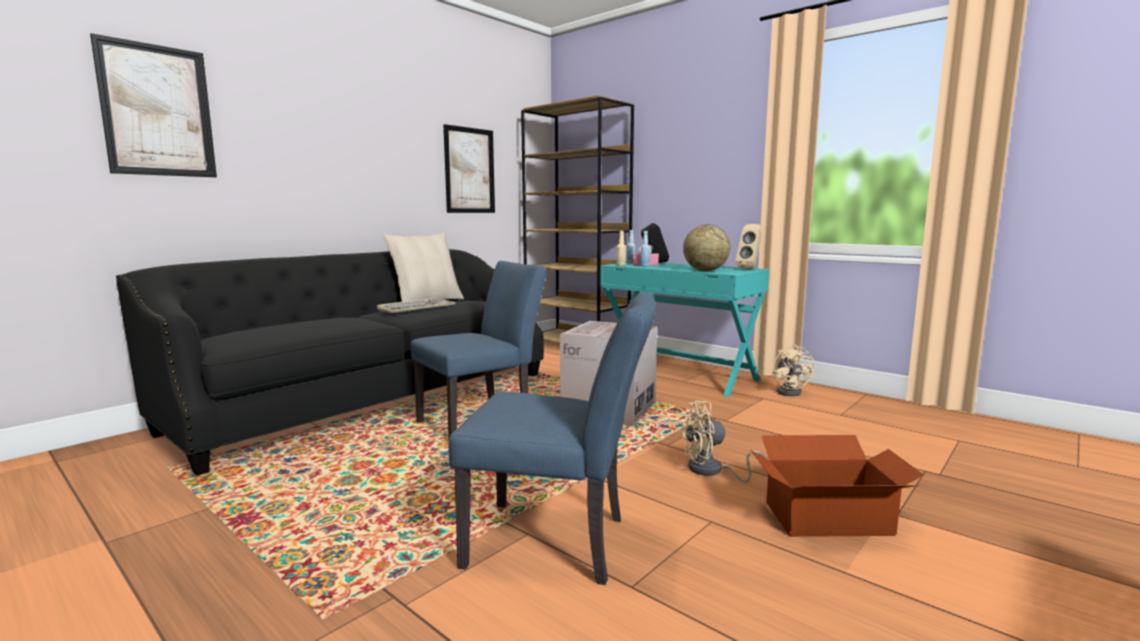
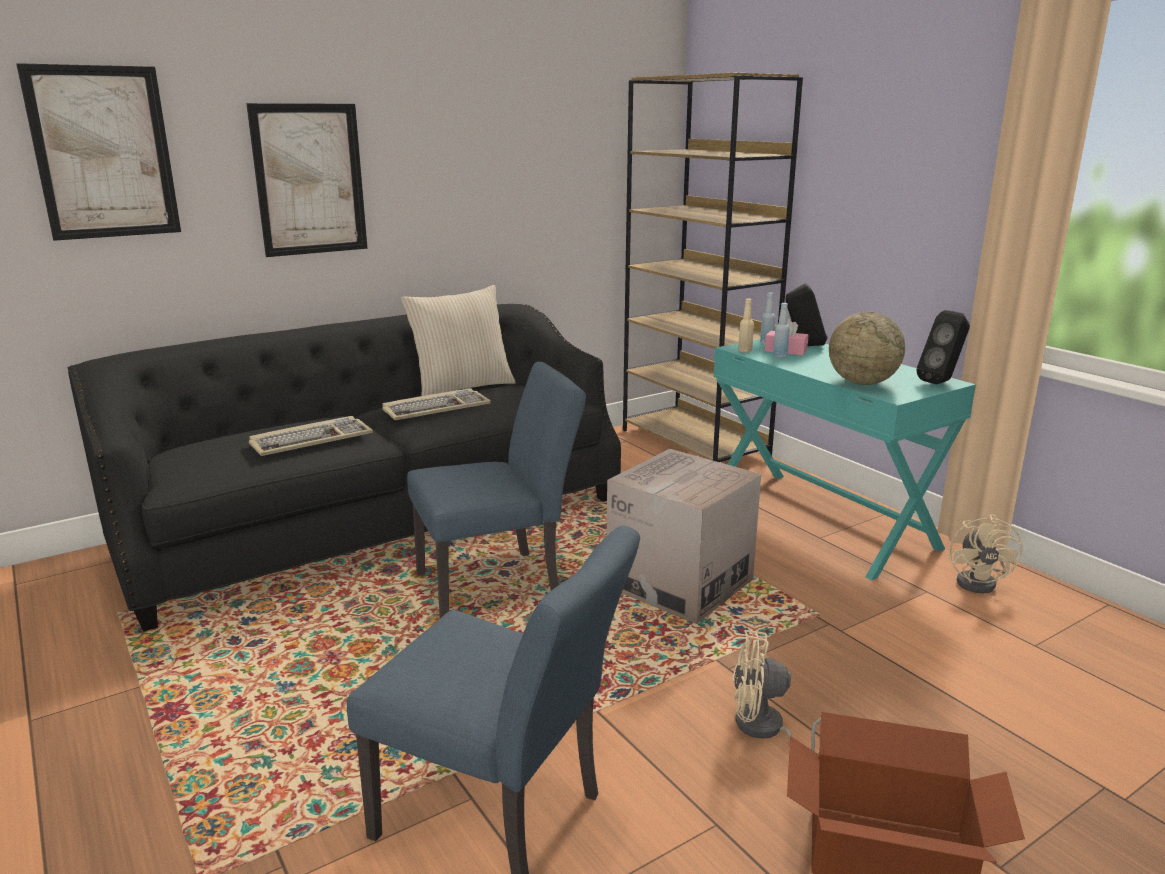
camera: 15 degrees right, 10 degrees up
picture [443,124,495,213] -> picture moved to [246,103,368,257]
beige speaker [735,224,762,269] -> black speaker [916,310,970,384]
none -> keyboard [249,416,373,456]

